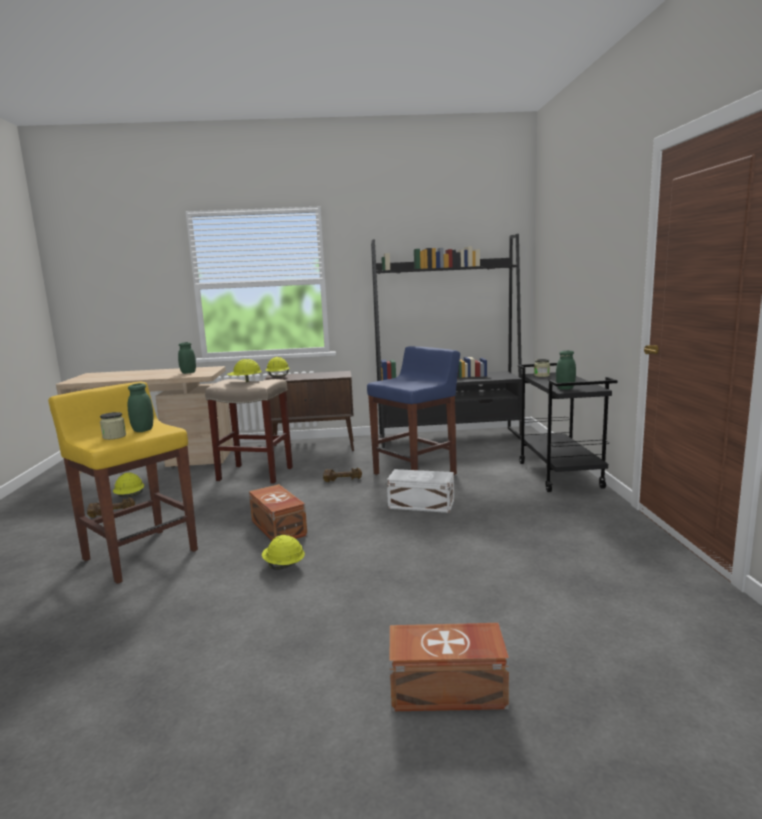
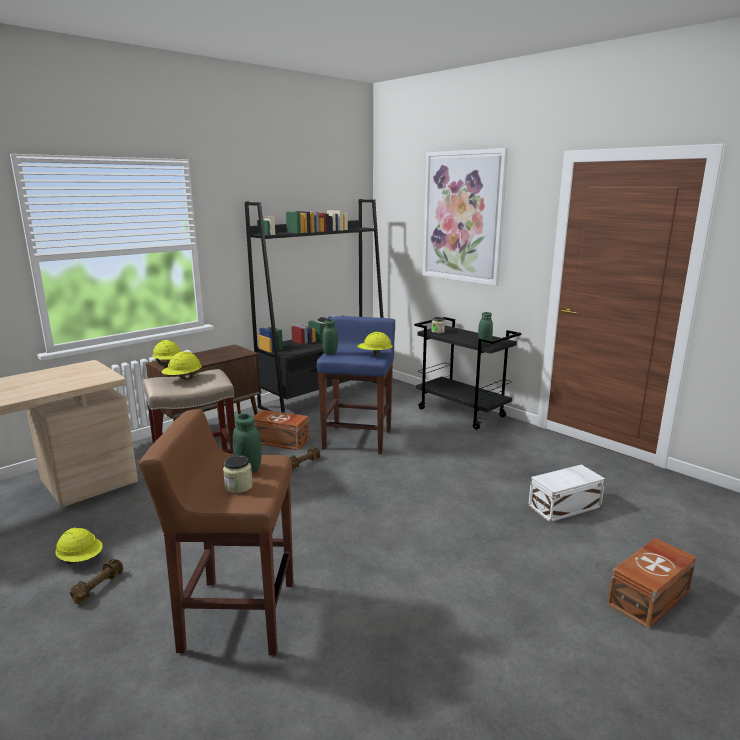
camera: 40 degrees left, 5 degrees up
yellow stool [48,382,198,584] -> brown stool [139,409,293,656]
green jar [178,342,196,374] -> green jar moved to [322,319,338,355]
brown storage box [249,484,308,541] -> brown storage box moved to [253,410,309,450]
yellow hard hat [262,535,305,570] -> yellow hard hat moved to [357,332,393,356]
white storage box [387,469,454,513] -> white storage box moved to [528,465,605,522]
none -> picture [423,148,508,286]

